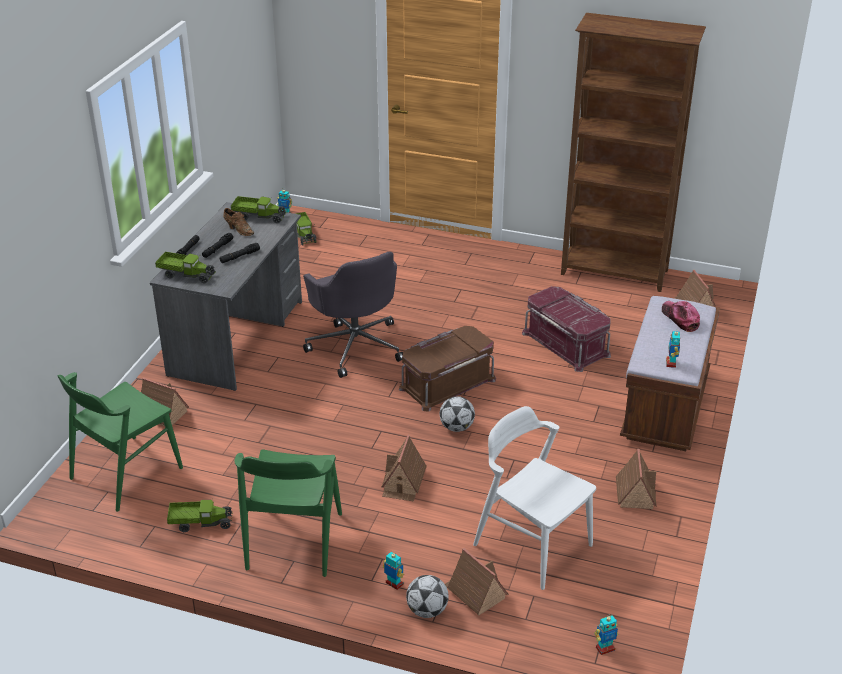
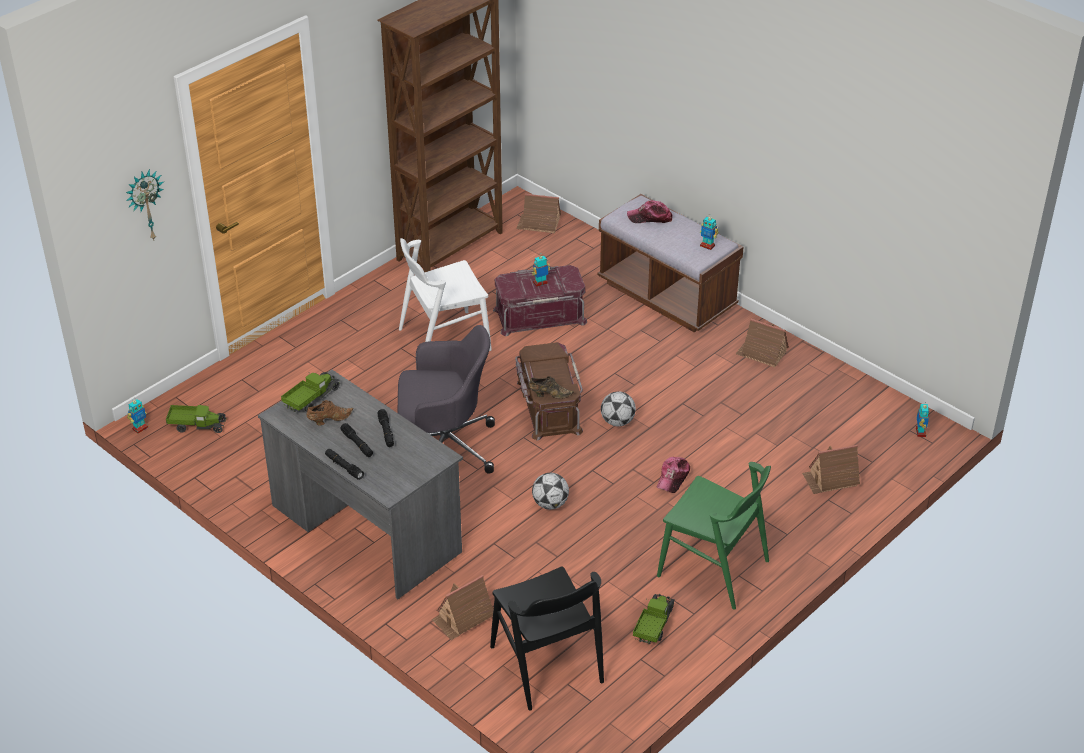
camera: 65 degrees left, 5 degrees up
green chair [58,372,183,512] -> black chair [490,567,604,711]
toy truck [155,252,216,284] -> none
toy house [381,435,427,501] -> cap [657,457,690,493]
toy robot [383,552,404,590] -> toy robot moved to [532,253,550,287]
football [406,575,449,618] -> football moved to [532,473,569,510]
white chair [473,406,596,590] -> white chair moved to [399,238,492,351]
none -> wall clock [126,169,164,240]
none -> brown shoe [529,376,574,399]

